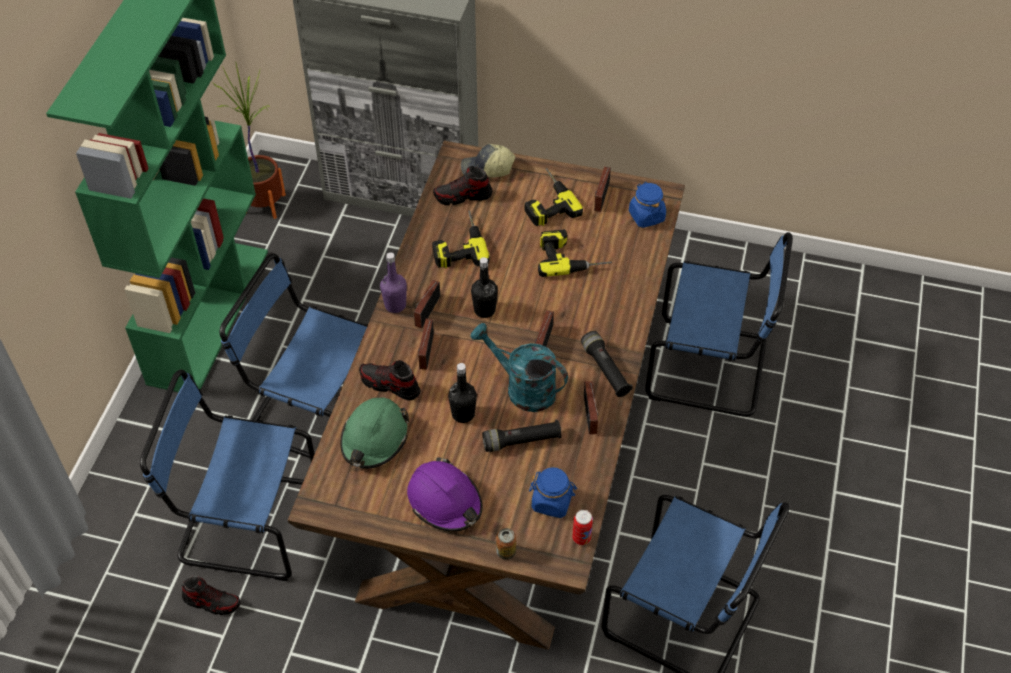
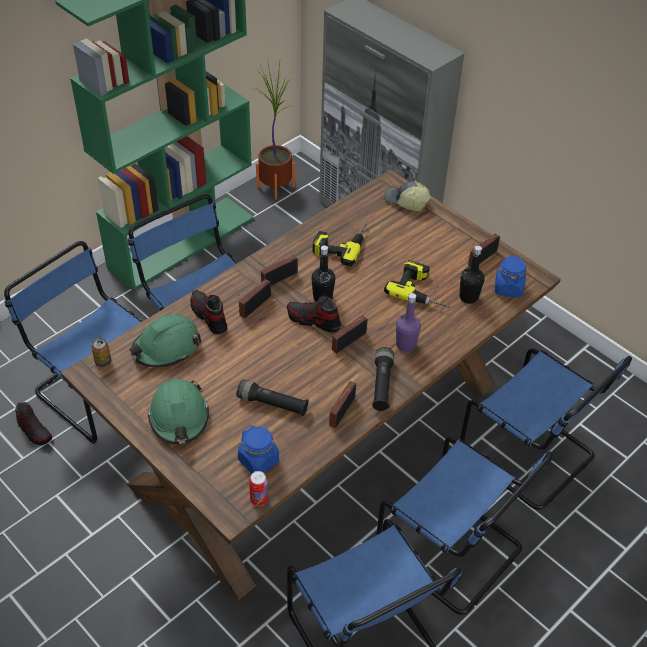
camera: 30 degrees right, 5 degrees down
purple bottle [380,252,407,313] -> purple bottle moved to [396,293,421,352]
purple hard hat [407,457,483,532] -> green hard hat [148,378,209,444]
shoe [433,166,493,205] -> shoe moved to [287,296,341,333]
black bottle [448,363,477,423] -> black bottle moved to [459,246,484,304]
turquoise watering can [470,323,568,412] -> none
can [496,528,516,560] -> can moved to [91,338,111,367]
power drill [525,168,583,226] -> none
none -> blue chair [376,437,553,615]

